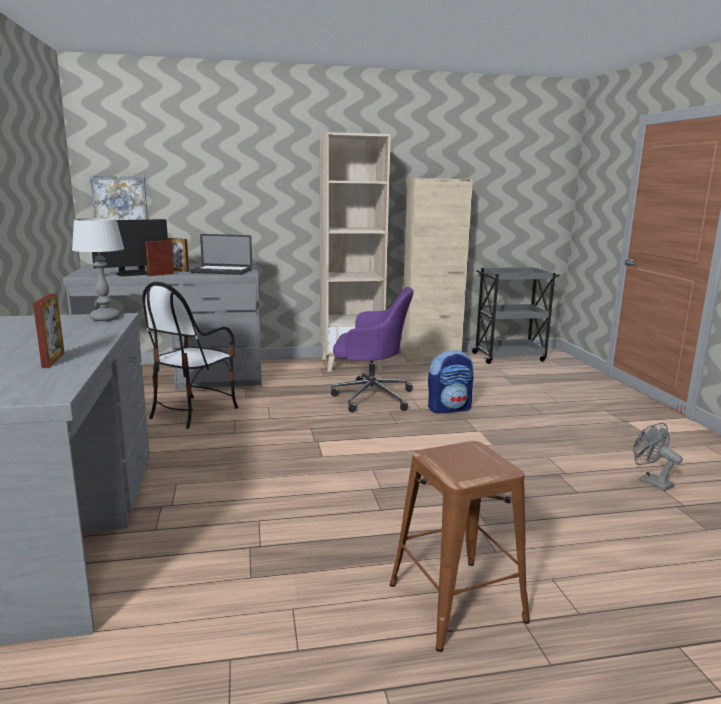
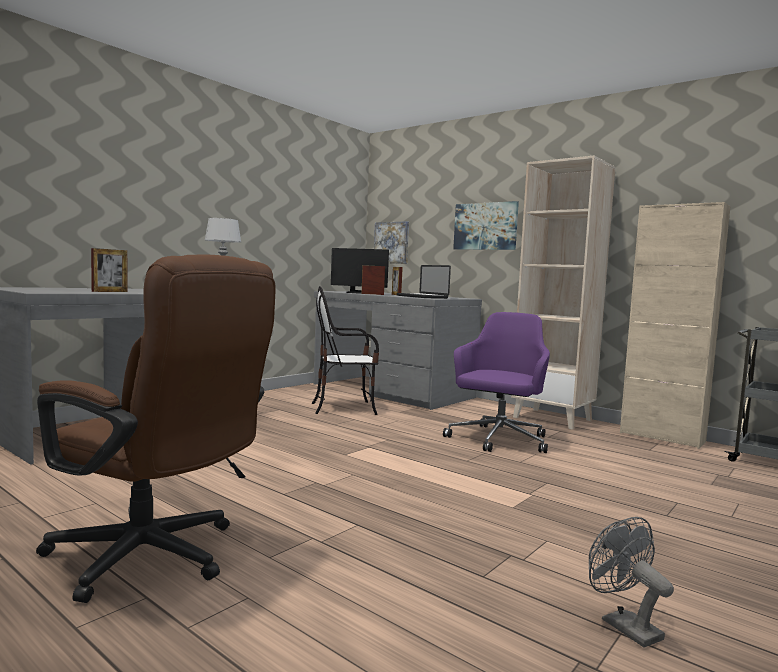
camera: 50 degrees right, 10 degrees down
purple office chair [331,287,414,413] -> purple office chair turned 120 degrees counterclockwise [443,312,550,453]
brown stool [390,441,530,652] -> brown office chair [36,254,276,603]
backpack [428,350,474,414] -> none
grey fan [633,423,683,491] -> grey fan turned 45 degrees counterclockwise [589,517,674,648]
none -> picture [453,201,519,250]

